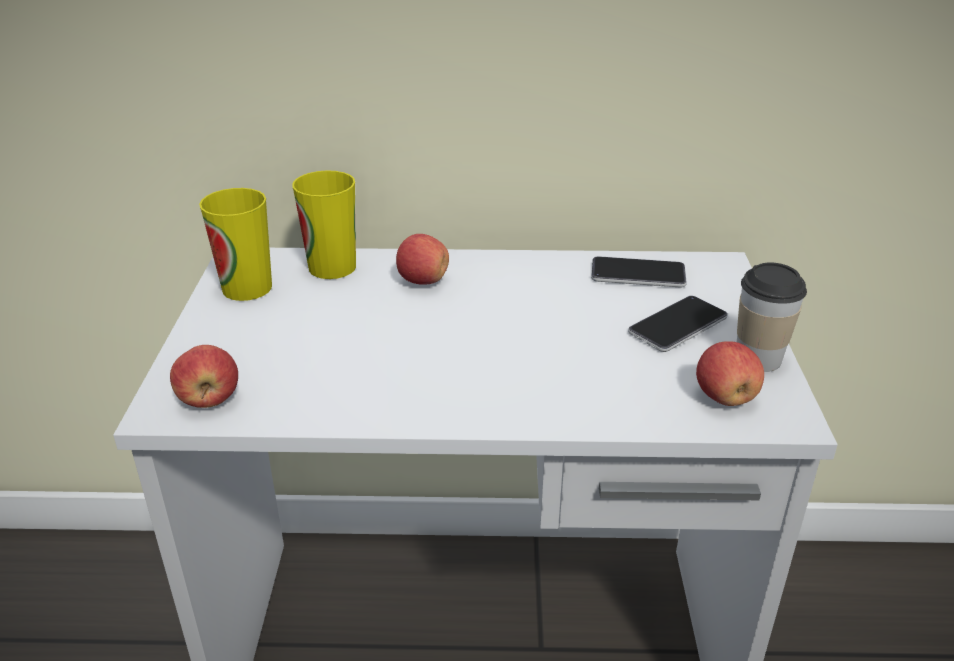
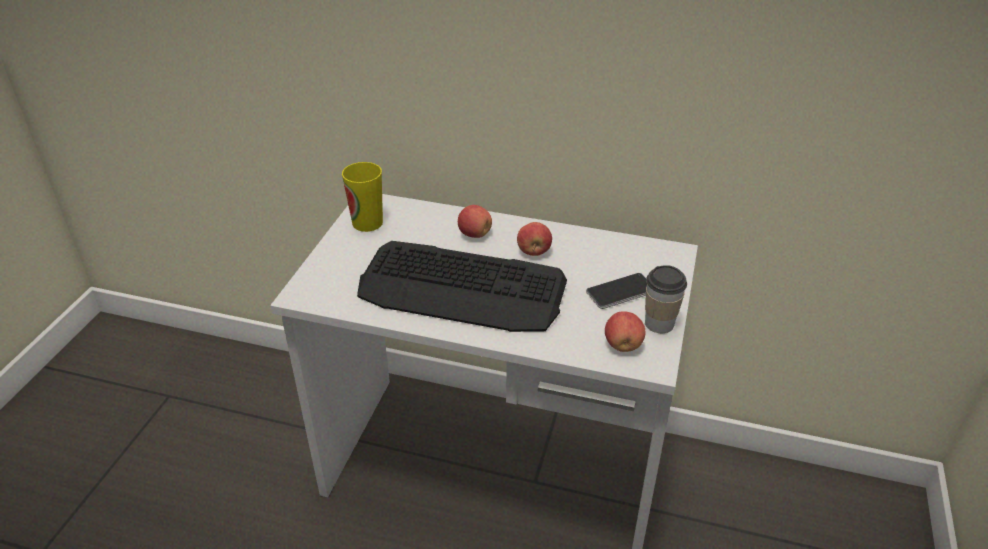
camera: 15 degrees right, 5 degrees up
apple [170,345,238,408] -> apple moved to [517,222,552,256]
cup [292,170,356,279] -> none
phone [591,256,687,287] -> none
none -> keyboard [357,241,567,332]

